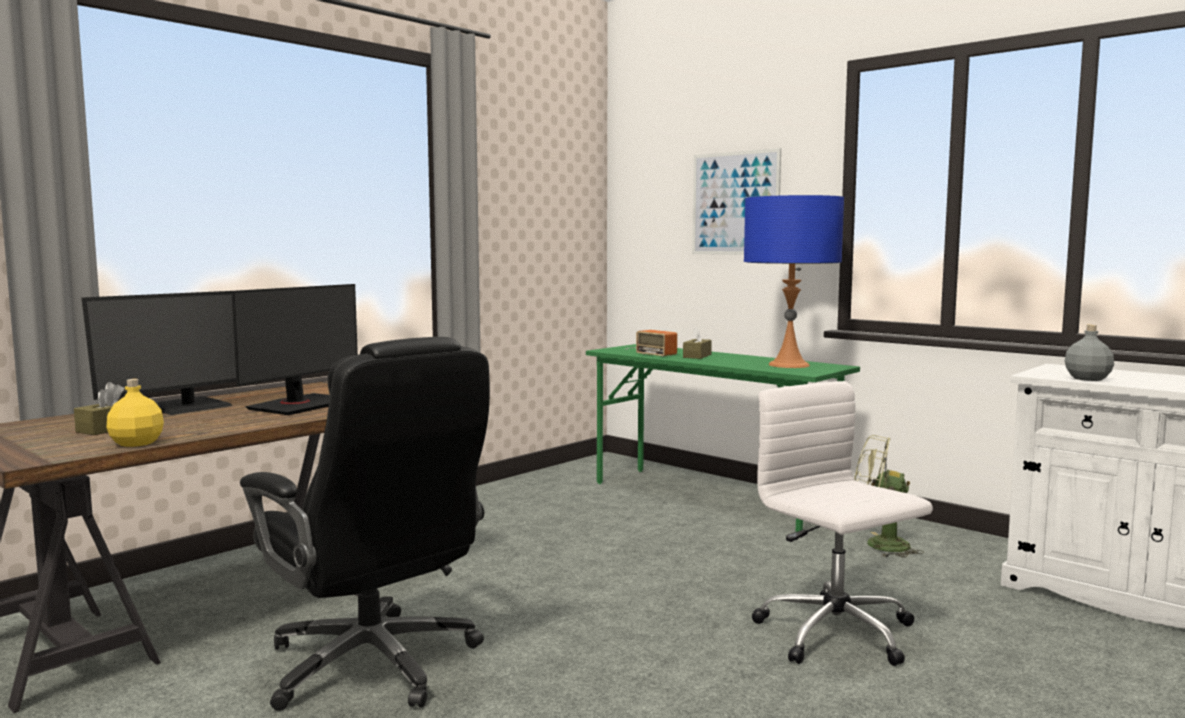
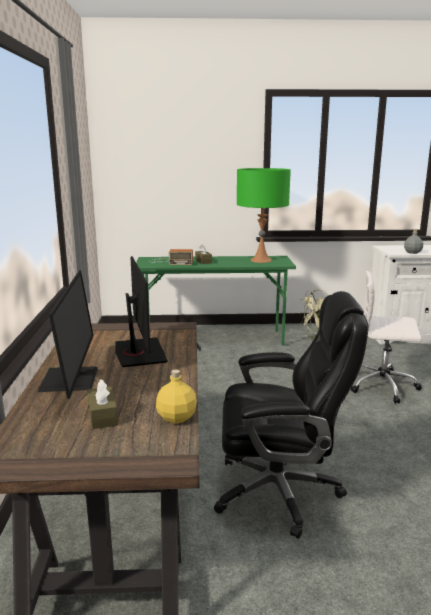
camera: 45 degrees left, 10 degrees up
picture [692,148,781,255] -> none
blue table lamp [744,195,844,368] -> green table lamp [237,168,291,263]

